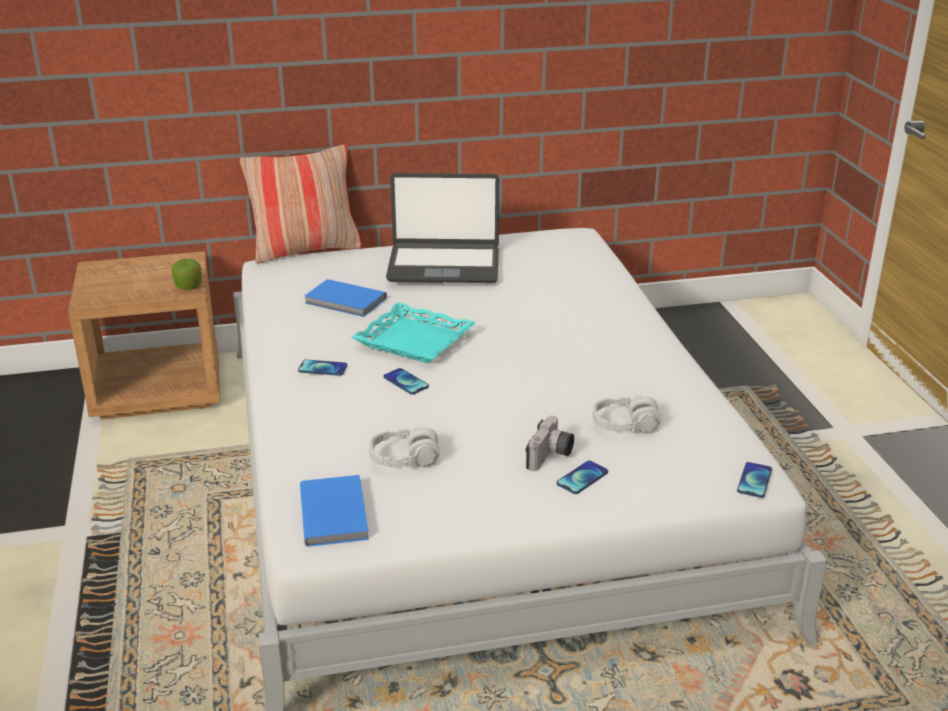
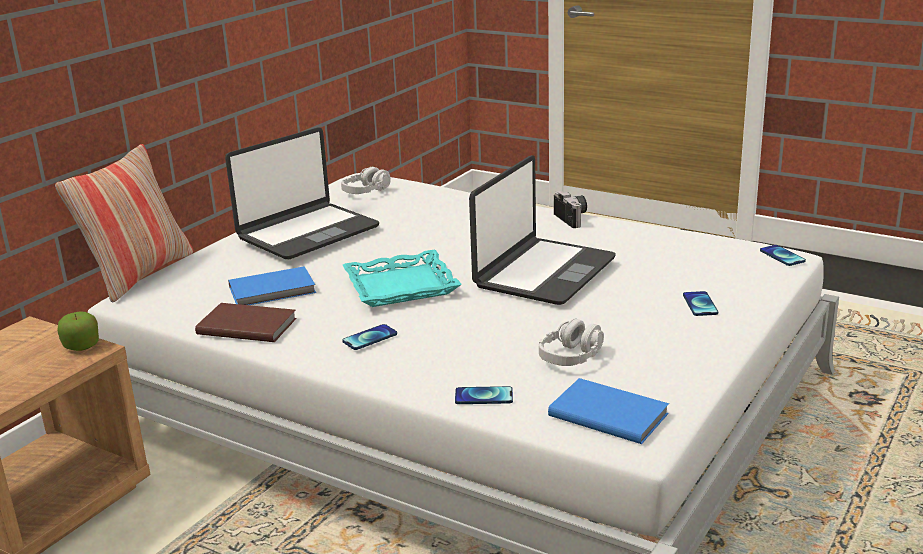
camera: 45 degrees left, 5 degrees down
phone [384,368,429,395] -> phone moved to [455,386,513,404]
camera [526,416,574,471] -> camera moved to [554,191,587,228]
grey headphones [593,395,661,433] -> grey headphones moved to [341,167,391,194]
none -> brown book [195,303,297,342]
none -> laptop [469,155,616,305]

